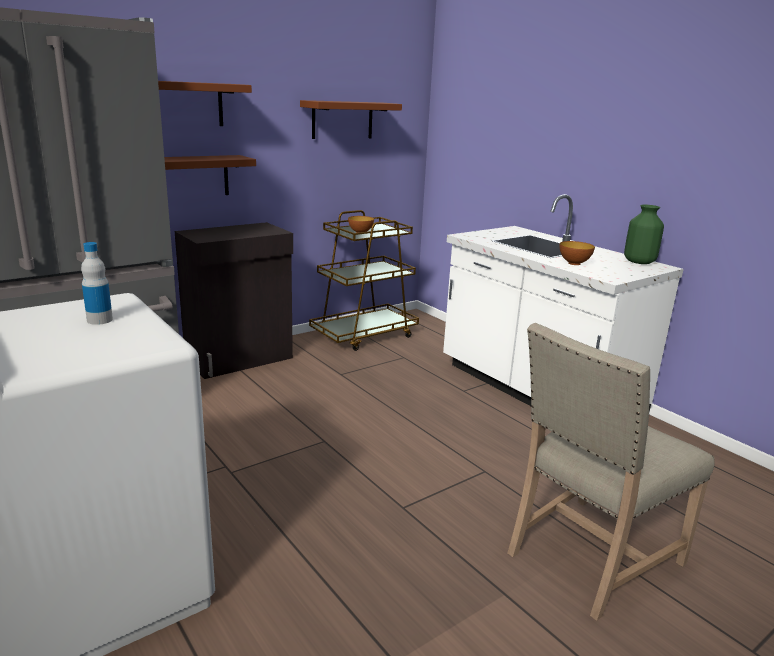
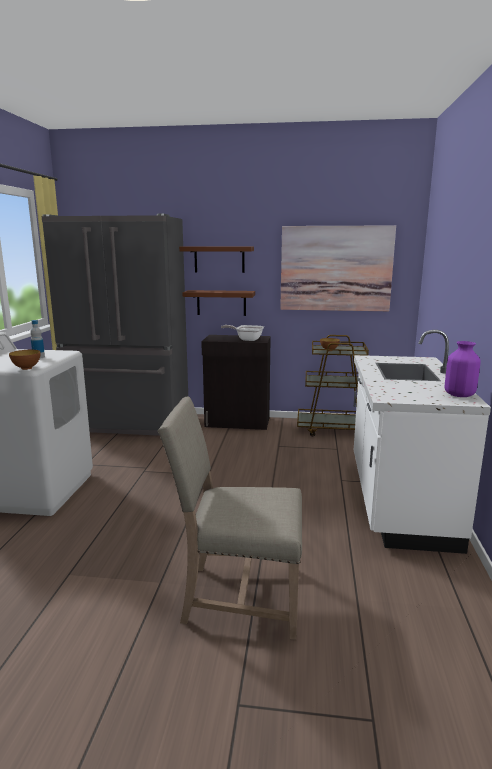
camera: 45 degrees right, 5 degrees down
brown shelf [300,100,402,139] -> picture [280,225,396,311]
bowl [559,241,595,265] -> bowl moved to [9,350,41,370]
green vase [624,205,664,264] -> purple vase [445,341,480,397]
none -> frying pan [221,325,264,341]

